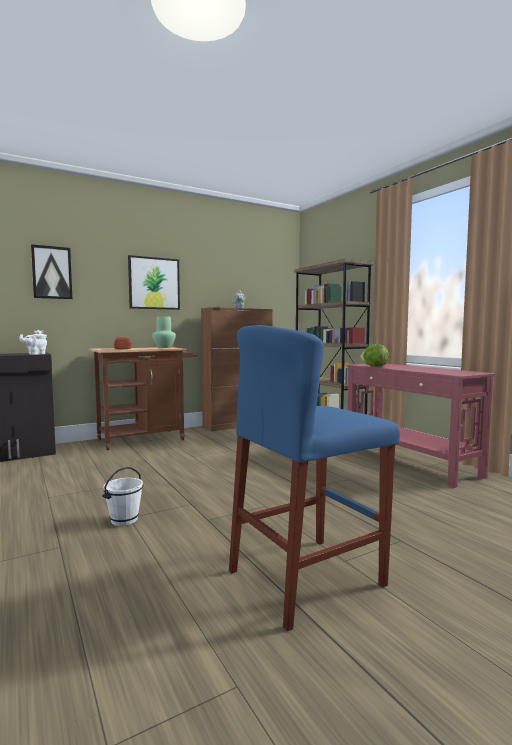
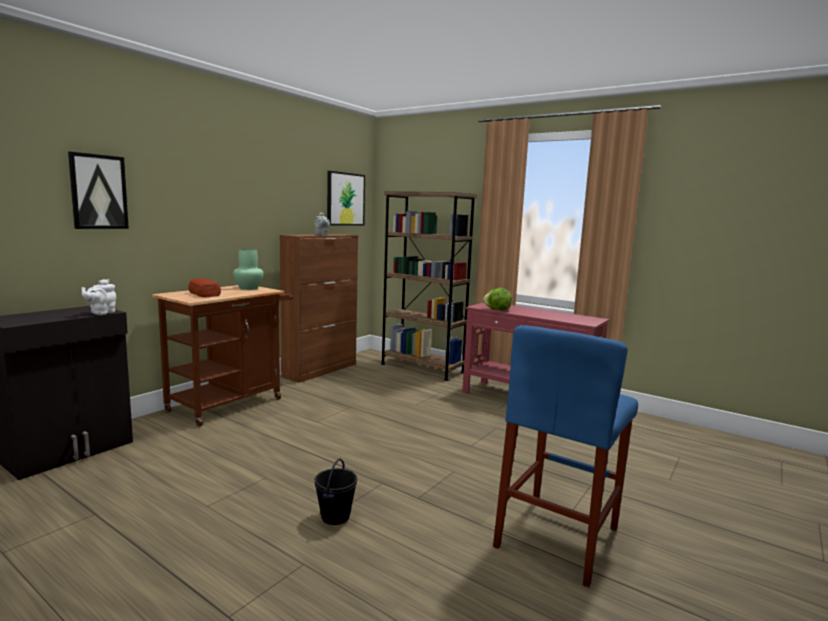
camera: 25 degrees left, 5 degrees up
white bucket [102,467,144,526] -> black bucket [315,458,357,525]
picture [128,255,180,310] -> picture moved to [327,171,365,226]

